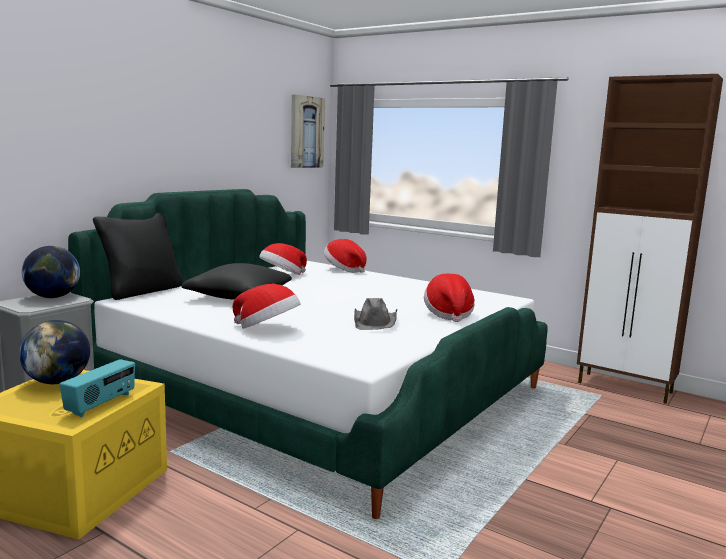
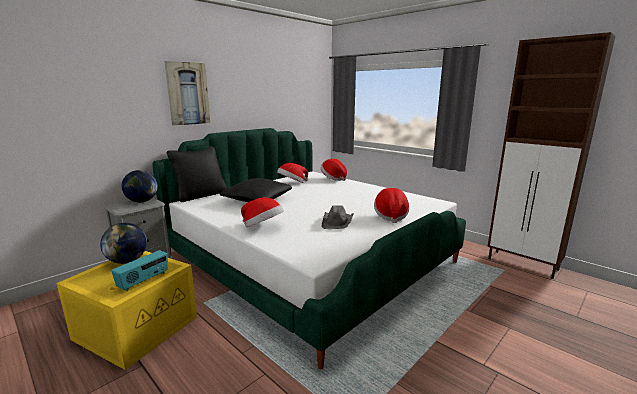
camera: 10 degrees right, 5 degrees up
picture [291,94,325,168] -> picture moved to [164,61,210,126]

